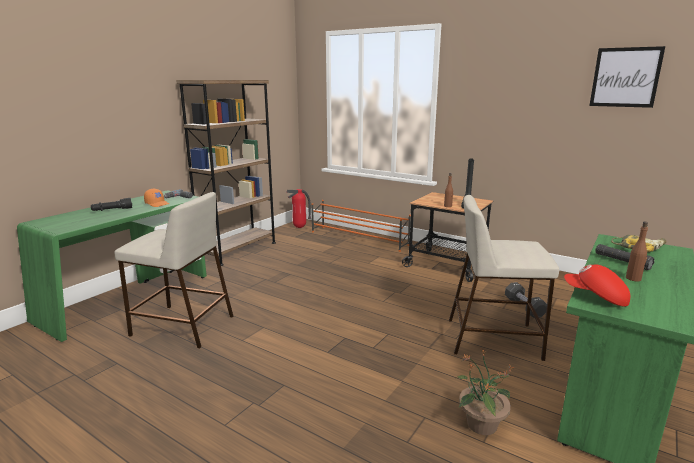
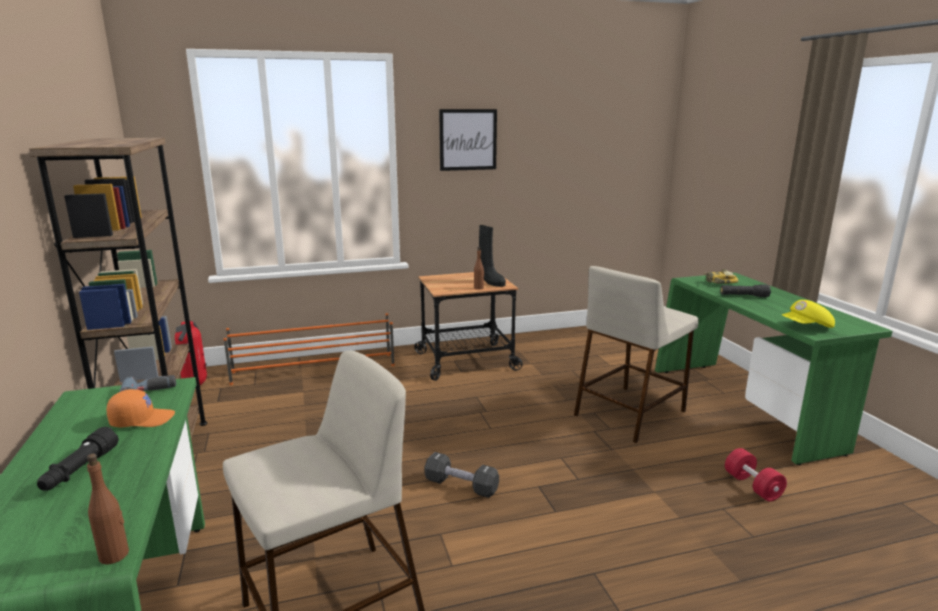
camera: 50 degrees left, 0 degrees up
potted plant [456,349,514,435] -> red dumbbell [725,448,787,501]
black dumbbell [505,282,547,318] -> black dumbbell moved to [425,452,499,498]
red cap [564,264,630,307] -> yellow cap [782,300,835,328]
picture [589,46,665,108] -> picture moved to [439,109,497,171]
brown bottle [626,222,648,282] -> brown bottle moved to [87,453,129,565]

